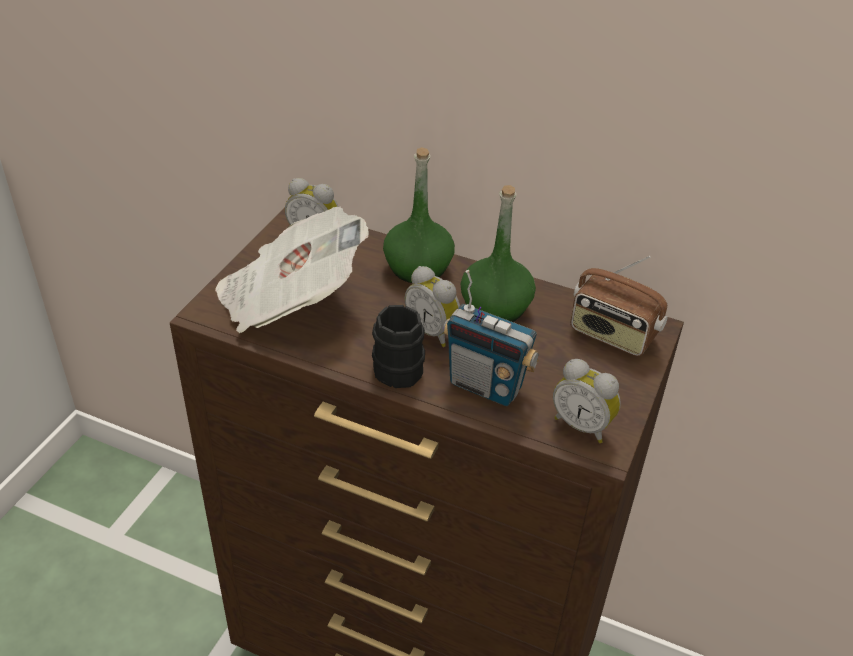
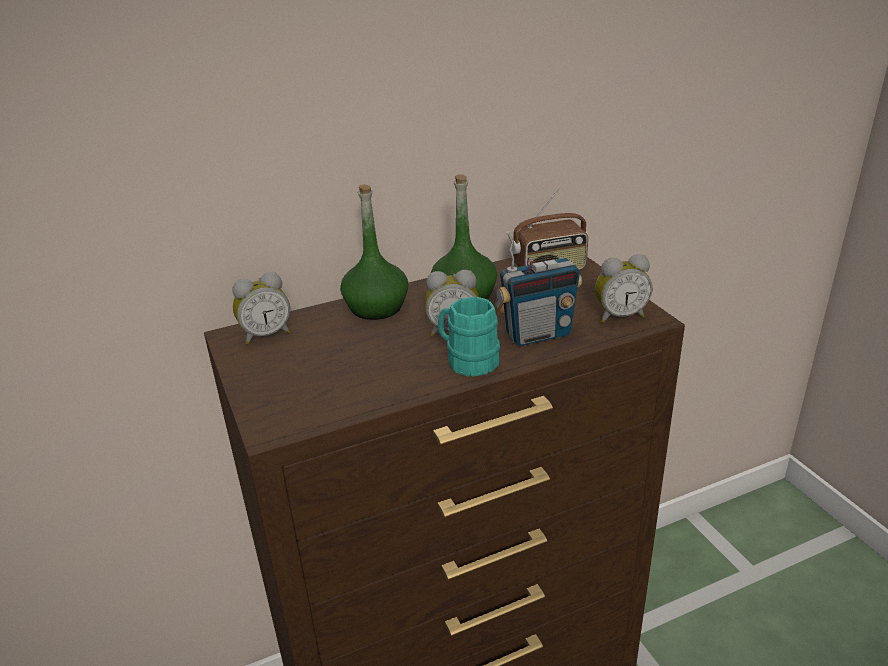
camera: 45 degrees left, 10 degrees down
newspaper [215,207,369,333] -> none
black mug [372,305,425,388] -> turquoise mug [438,297,500,377]

